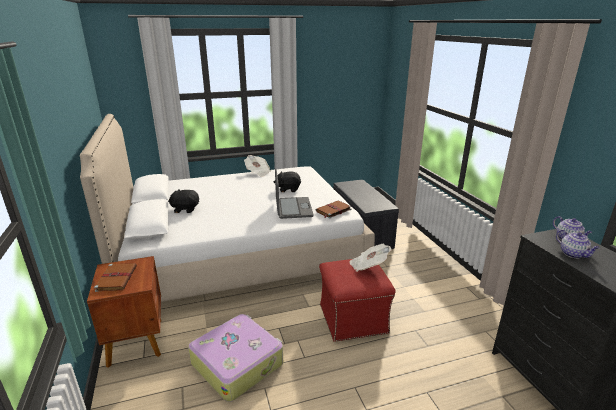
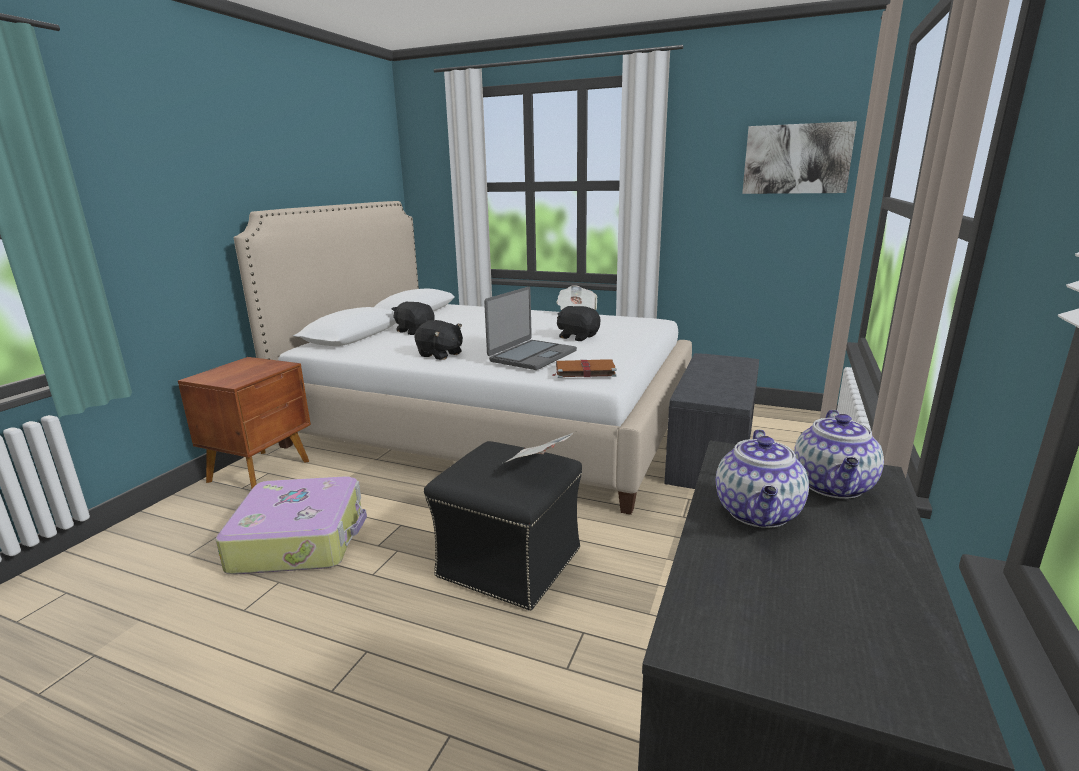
camera: 40 degrees right, 5 degrees down
brown book [94,263,137,292] -> none
red ottoman [319,259,396,342] -> black ottoman [424,441,582,610]
none -> black plush toy [414,320,463,360]
none -> picture [742,121,857,194]

